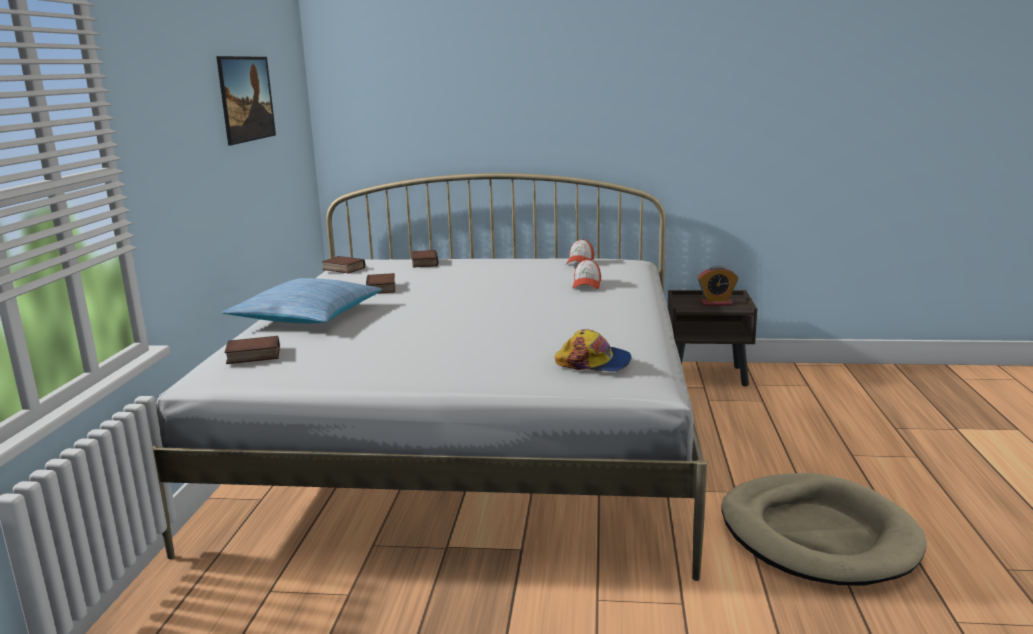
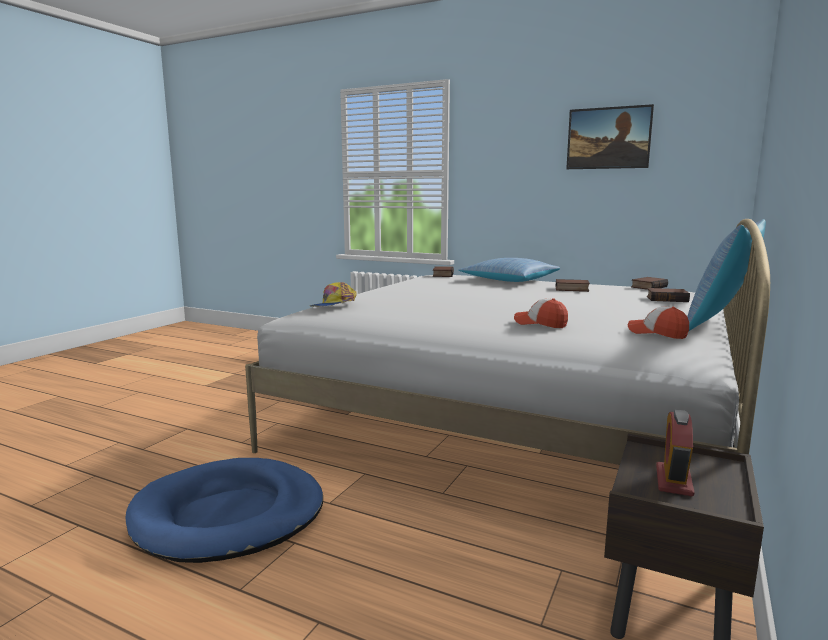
camera: 110 degrees right, 5 degrees down
beige dog bed [721,473,927,586] -> blue dog bed [125,458,323,563]
none -> pillow [687,219,766,331]

